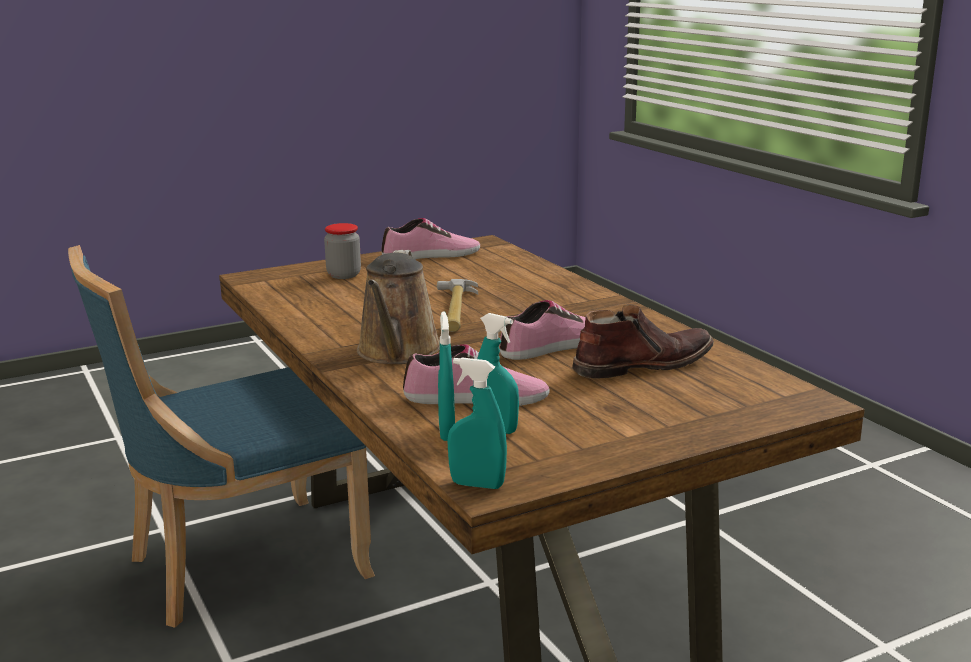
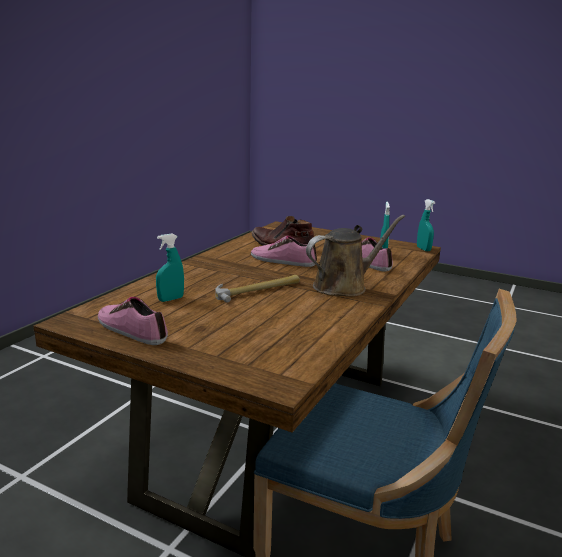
camera: 125 degrees left, 0 degrees up
jar [324,223,361,279] -> none
turquoise spray bottle [438,311,455,441] -> turquoise spray bottle moved to [156,233,184,302]

